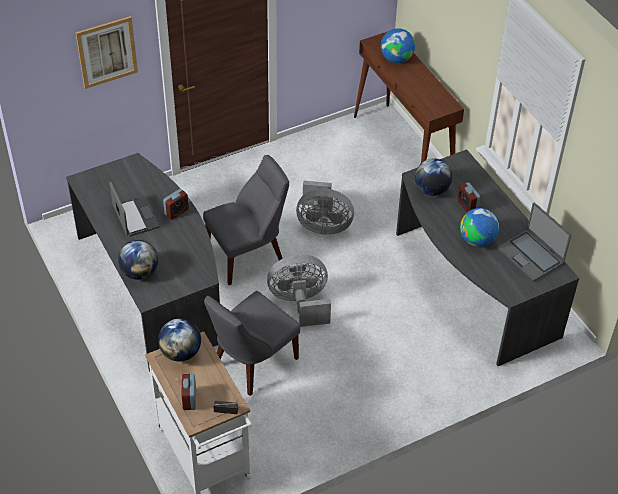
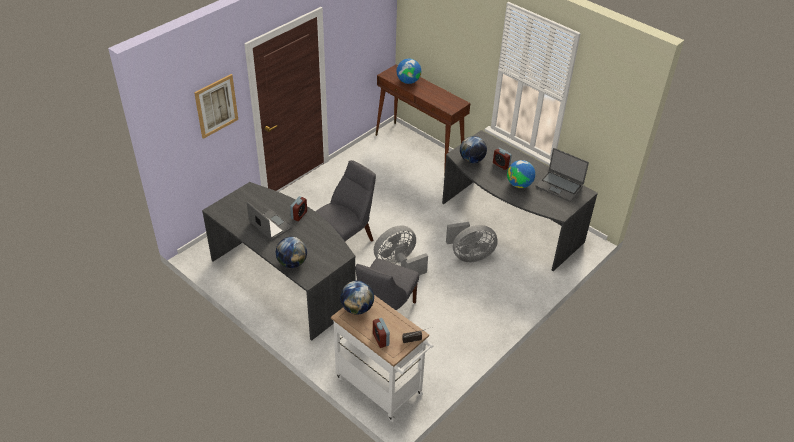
camera: 20 degrees left, 5 degrees down
grey fan [296,181,354,235] -> grey fan moved to [446,222,498,262]

